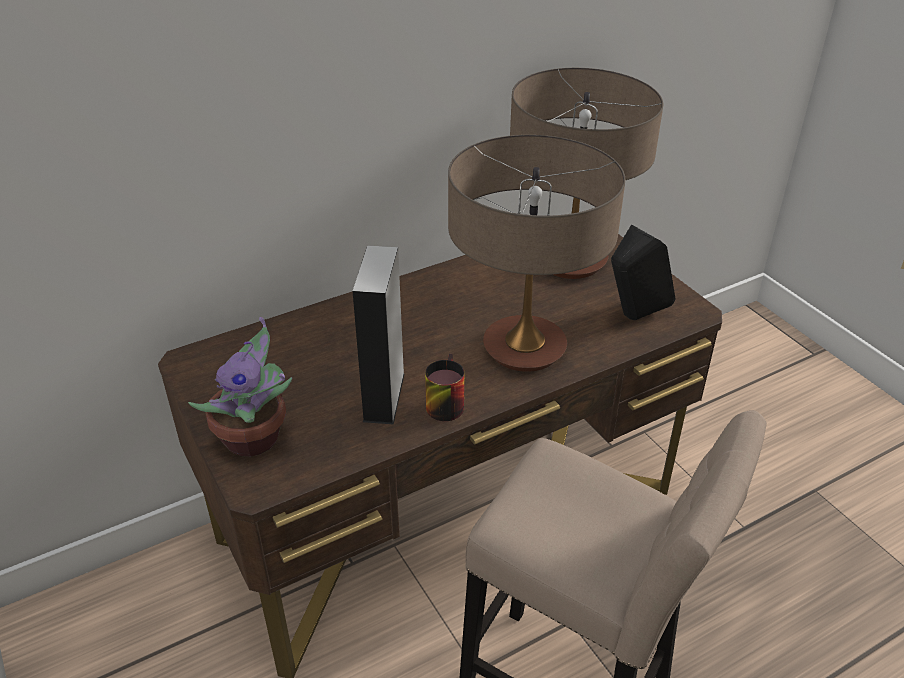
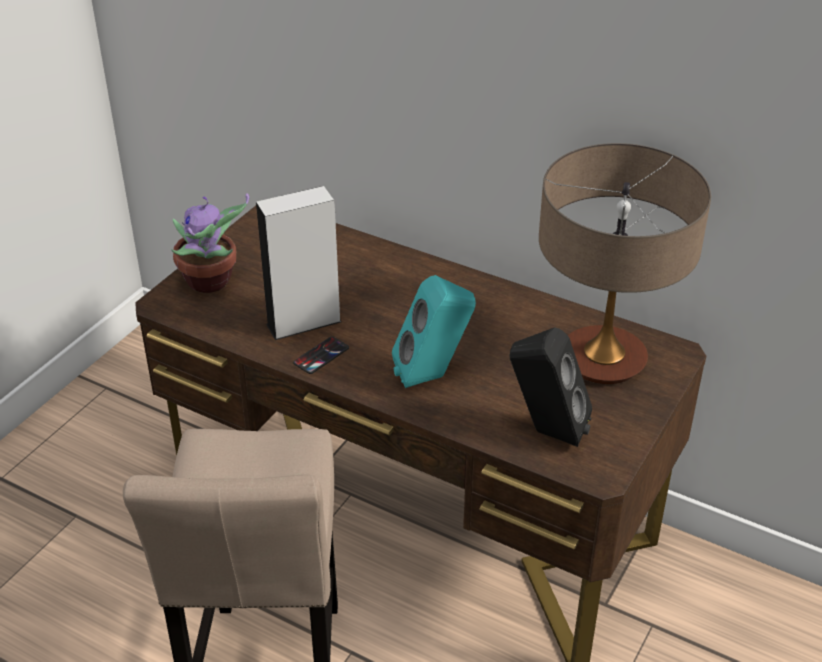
camera: 60 degrees right, 0 degrees up
mug [425,354,464,421] -> phone [293,336,349,374]
table lamp [448,135,625,372] -> turquoise speaker [392,275,476,388]

